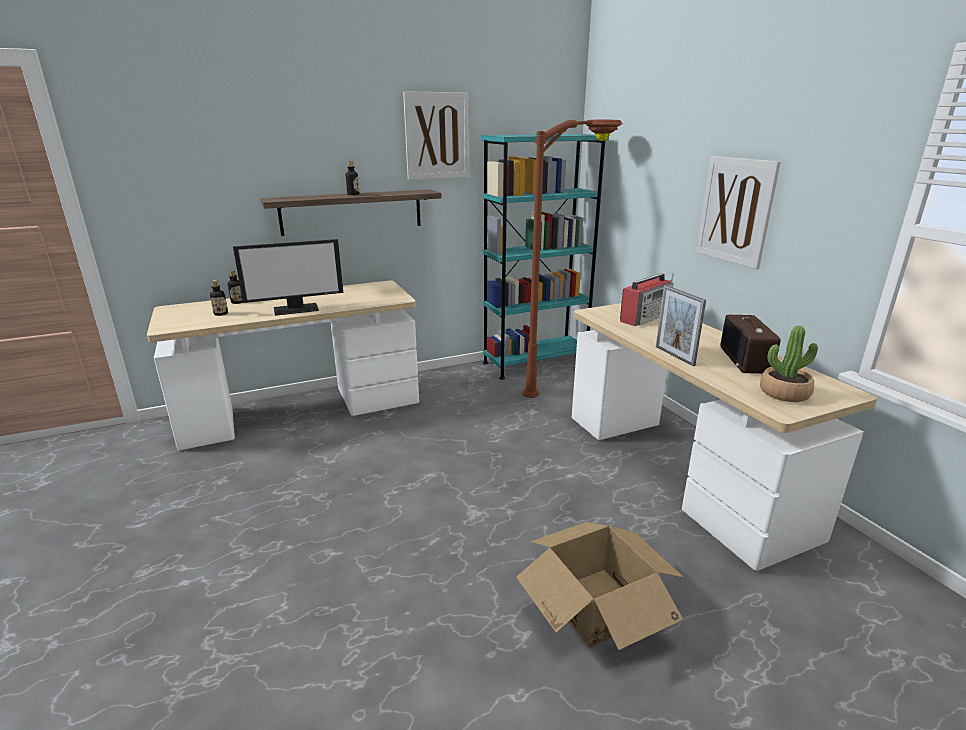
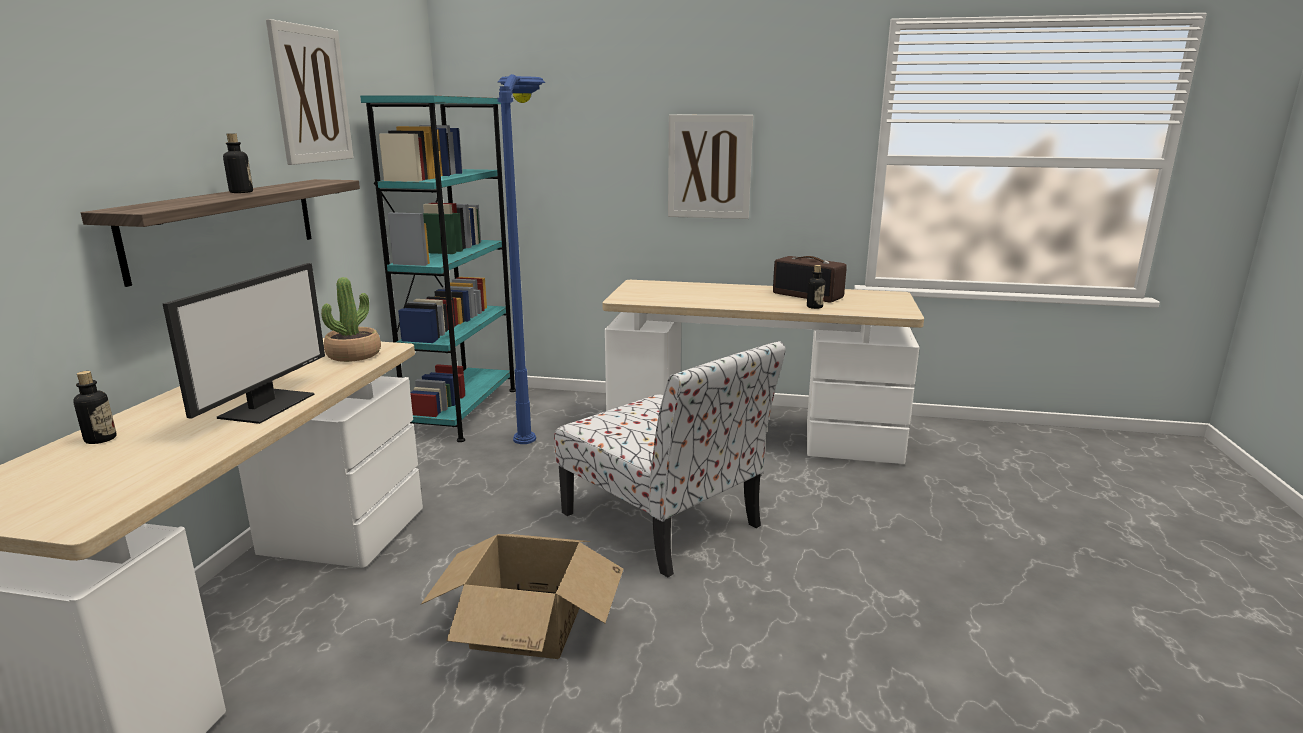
camera: 55 degrees left, 5 degrees down
bottle [210,280,228,316] -> bottle moved to [807,265,825,309]
cardboard box [516,522,684,650] -> cardboard box moved to [421,534,623,659]
brown floor lamp [523,120,623,398] -> blue floor lamp [498,74,546,444]
radio [620,273,674,326] -> none
picture frame [656,285,706,366] -> none
potted plant [760,326,818,402] -> potted plant moved to [321,277,381,362]
none -> chair [554,341,786,577]

